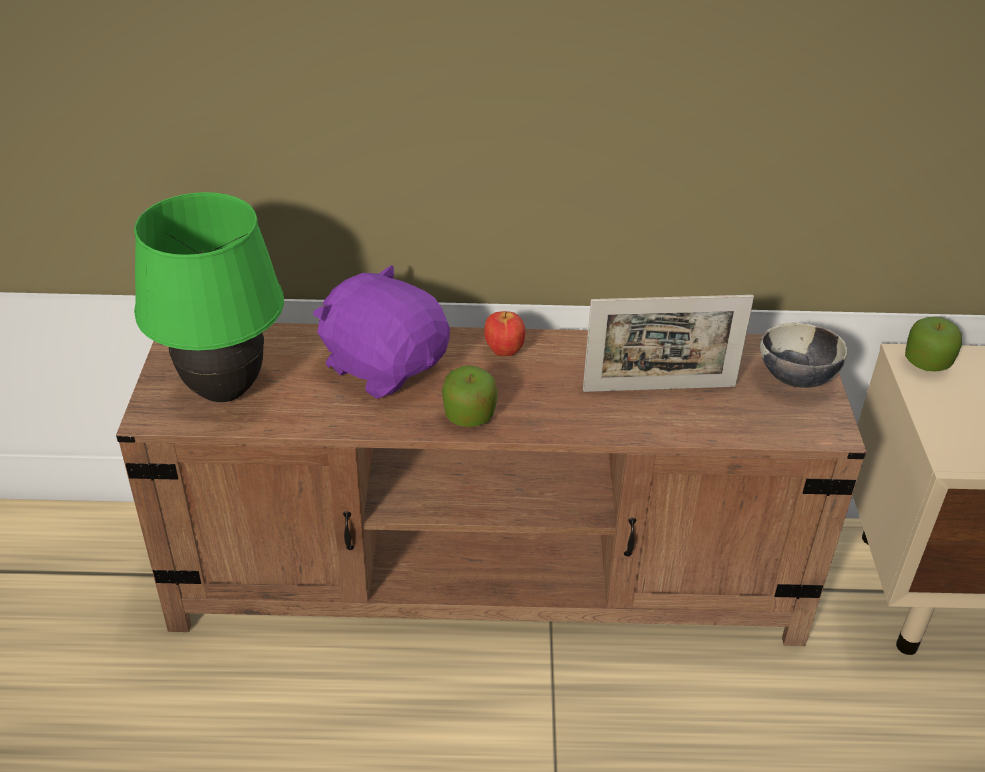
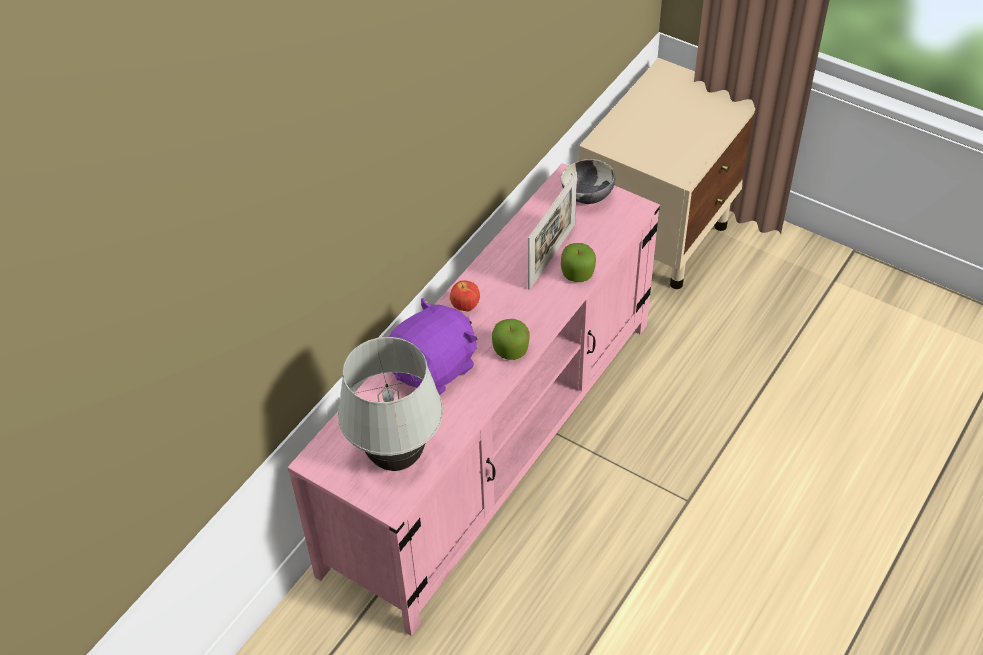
camera: 55 degrees left, 10 degrees up
brown tv stand [116,323,867,646] -> pink tv stand [287,163,660,636]
green table lamp [134,192,284,402] -> white table lamp [338,337,443,471]
purple plush toy [313,265,450,399] -> purple plush toy turned 150 degrees clockwise [389,298,478,395]
apple [905,316,962,372] -> apple moved to [561,243,596,282]

